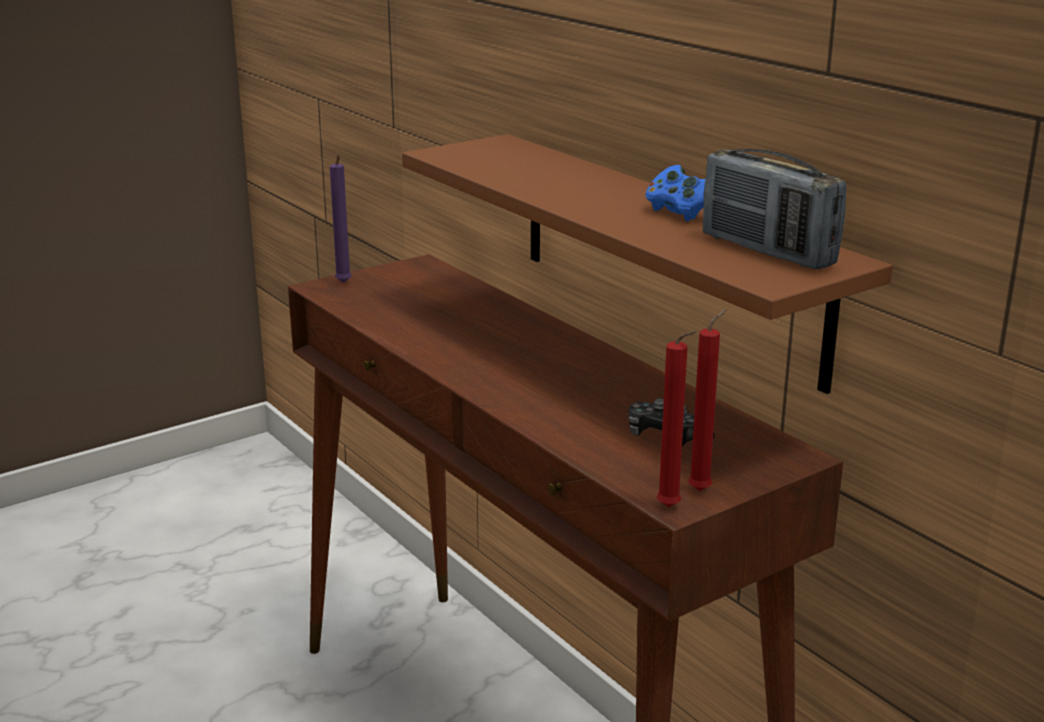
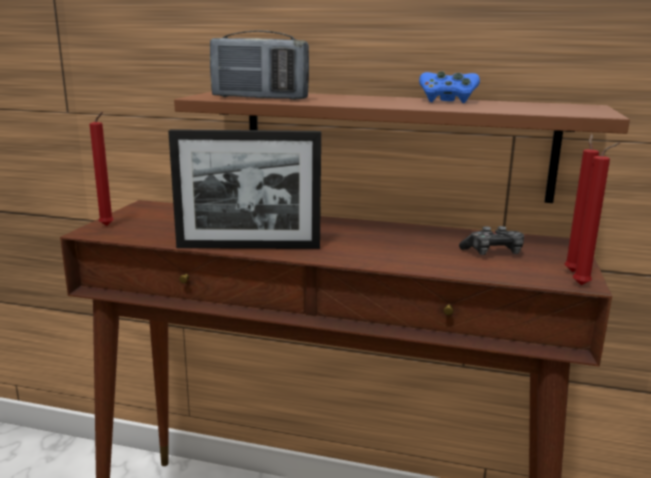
camera: 40 degrees left, 5 degrees down
purple candle [330,155,352,283] -> red candle [89,112,114,226]
radio [703,149,846,269] -> radio moved to [210,31,309,100]
none -> picture frame [168,129,321,249]

